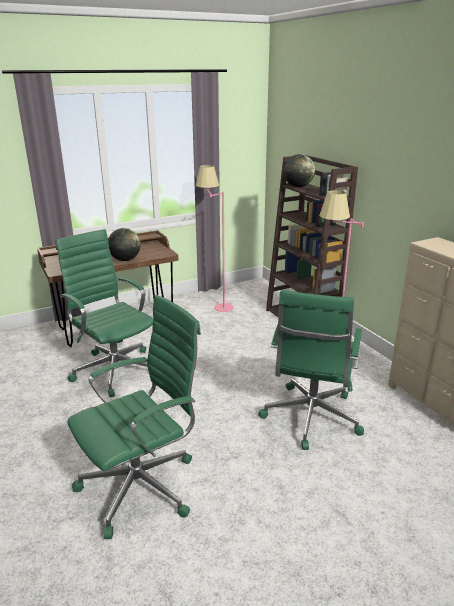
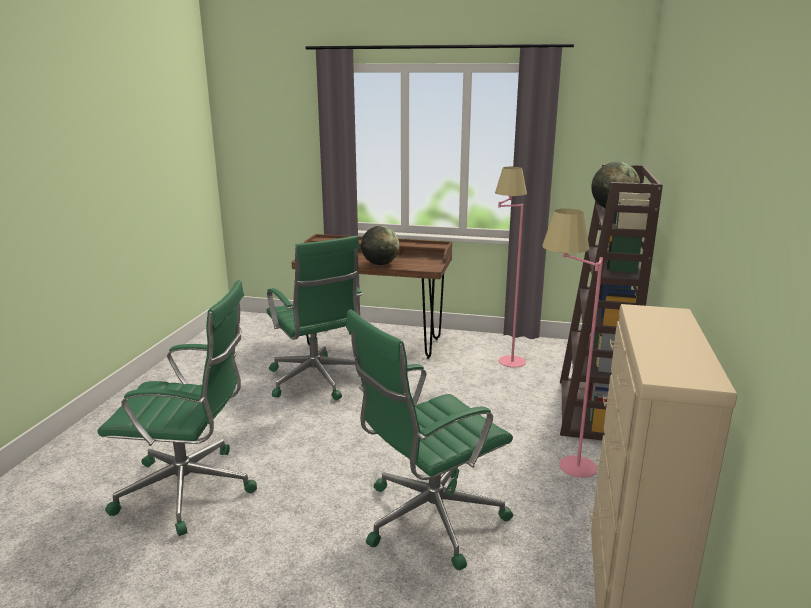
camera: 40 degrees right, 5 degrees down
green office chair [55,229,153,397] -> green office chair turned 150 degrees clockwise [267,236,362,400]

